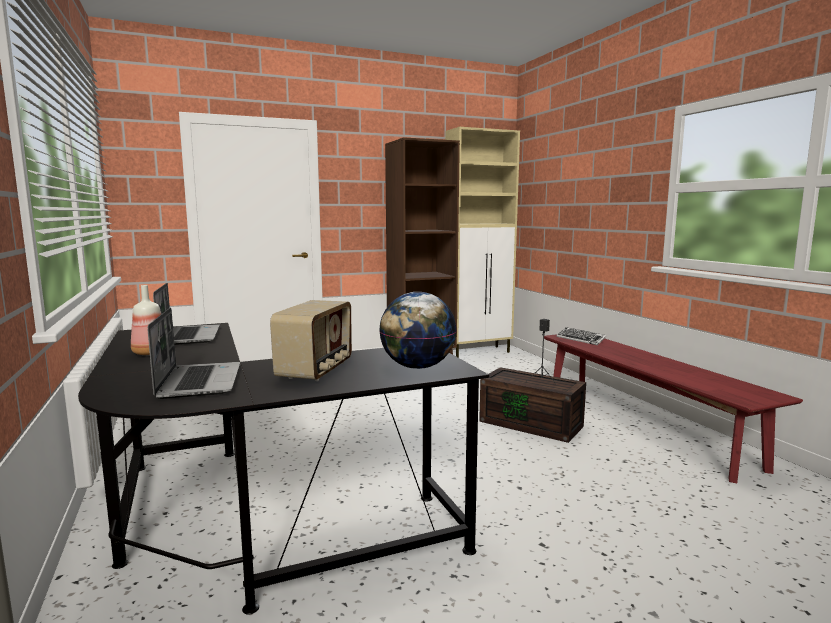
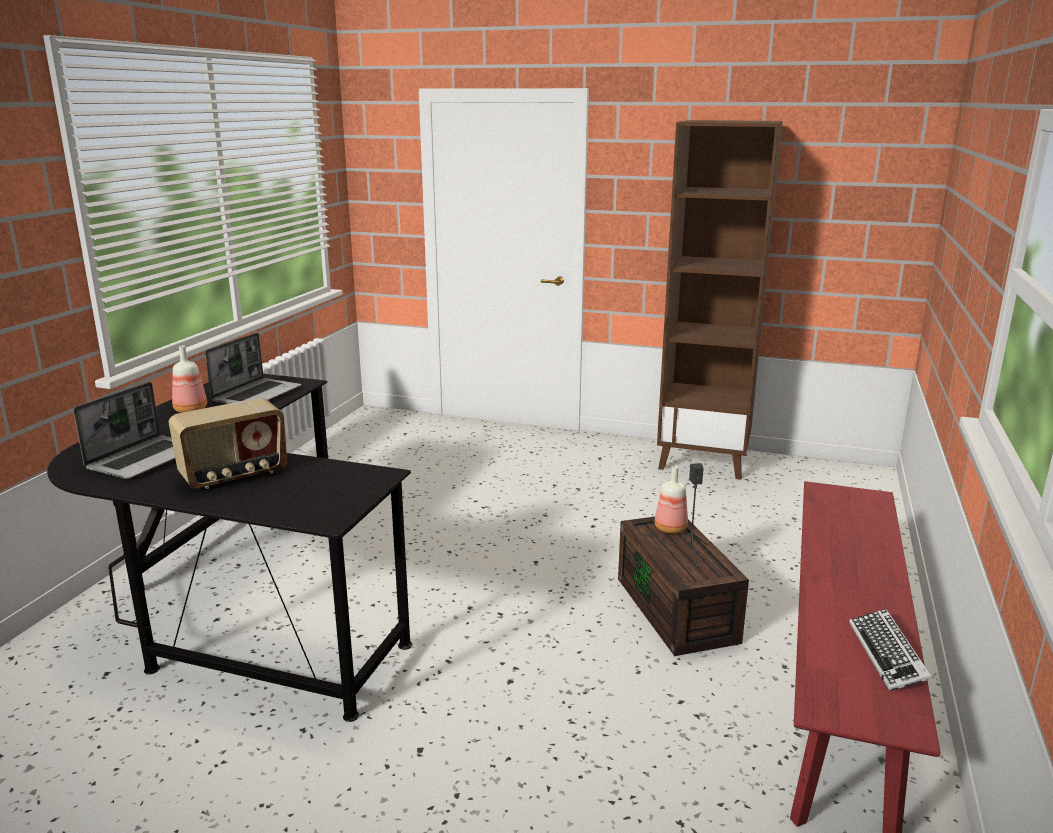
camera: 40 degrees right, 10 degrees up
globe [379,292,457,369] -> none
beige cabinet [445,127,520,358] -> none
keyboard [556,327,607,345] -> keyboard moved to [849,609,932,691]
none -> bottle [654,466,688,534]

